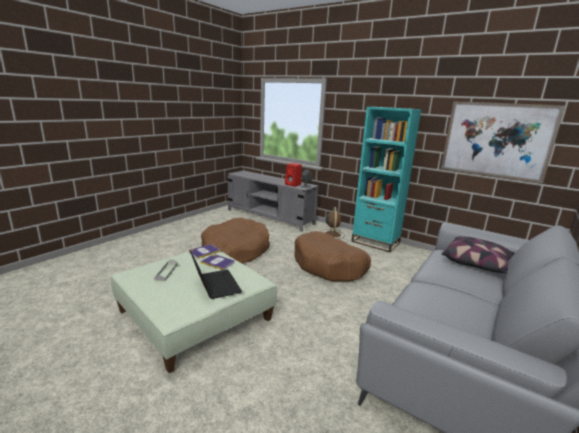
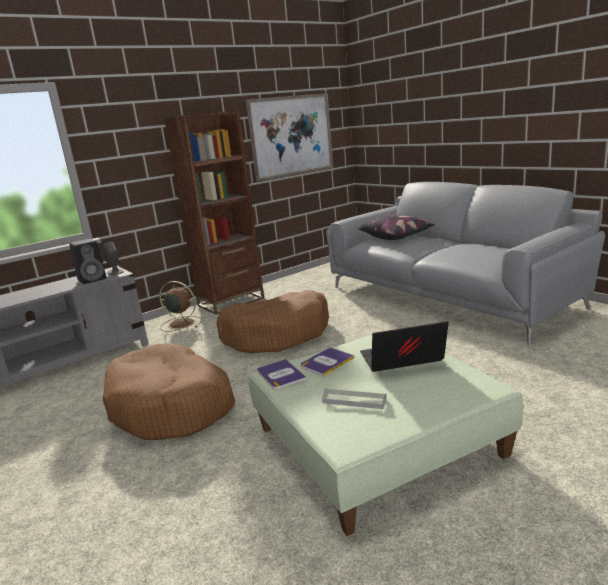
camera: 70 degrees left, 0 degrees up
red speaker [285,163,302,187] -> black speaker [70,239,106,284]
turquoise bookcase [351,107,422,252] -> brown bookcase [164,111,264,315]

